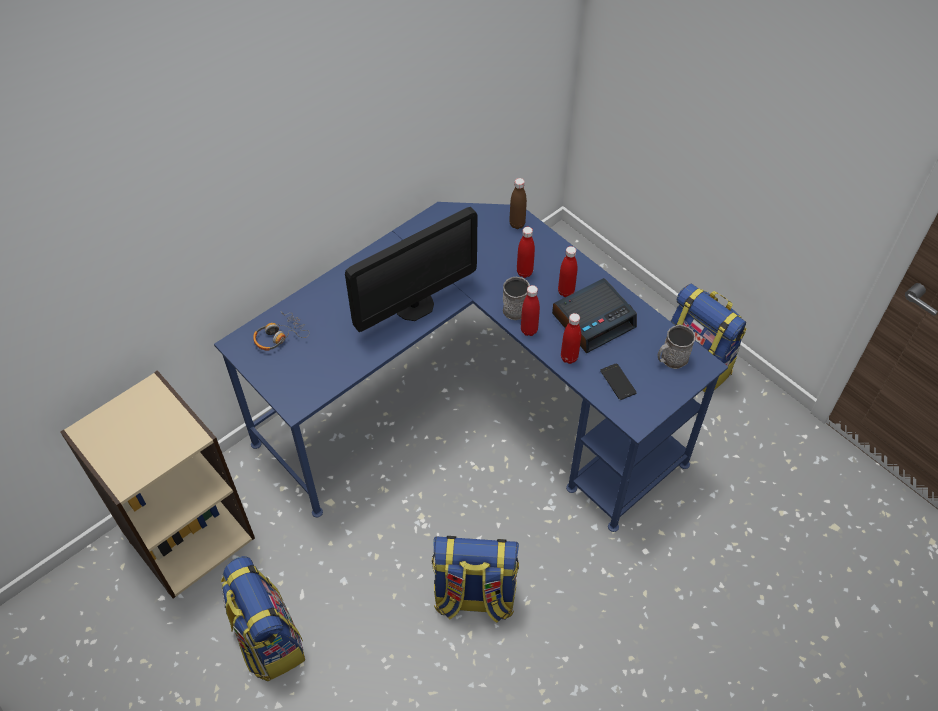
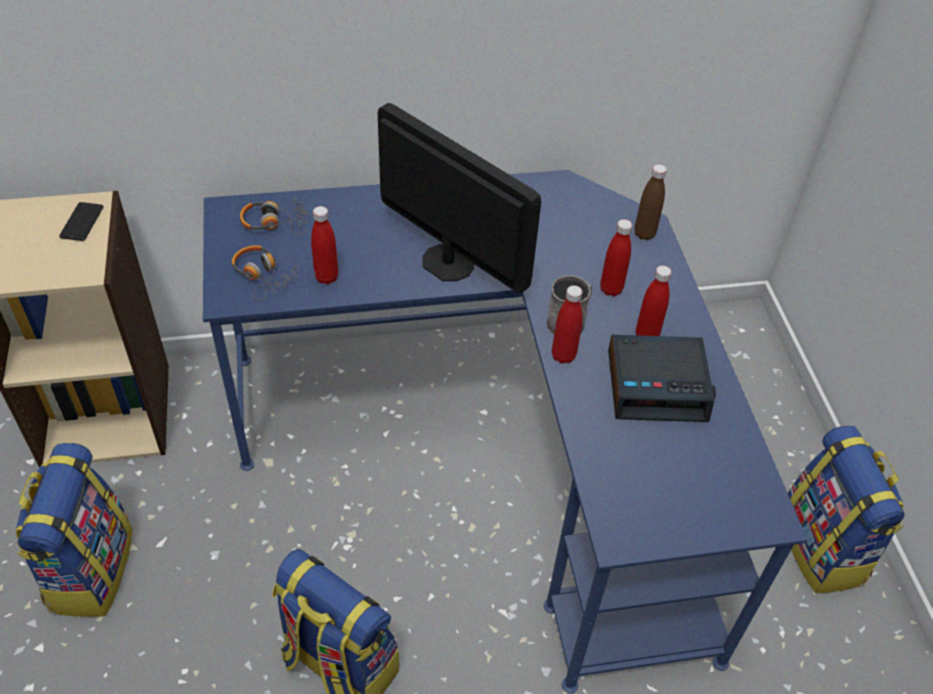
camera: 30 degrees right, 5 degrees down
monitor [345,207,477,332] -> monitor turned 135 degrees counterclockwise [378,103,541,294]
red bottle [561,313,581,364] -> red bottle moved to [311,206,338,284]
phone [600,363,637,400] -> phone moved to [59,202,103,241]
grey mug [657,324,696,369] -> none
none -> headphones [232,245,299,300]

